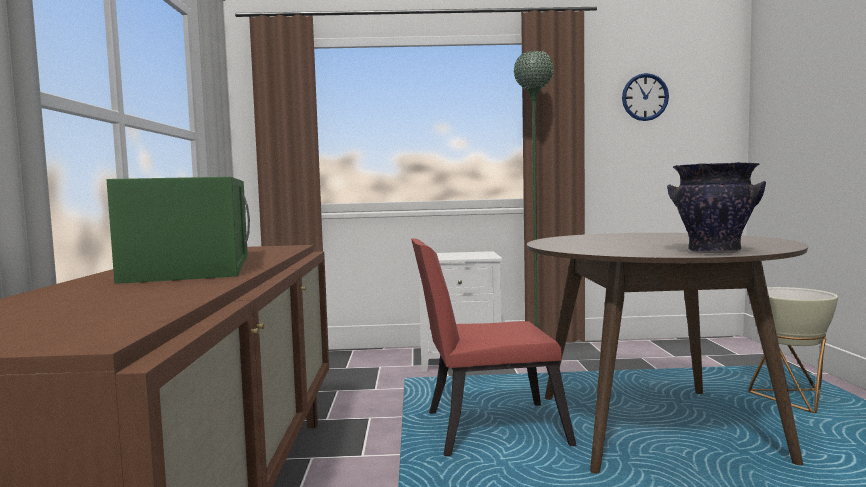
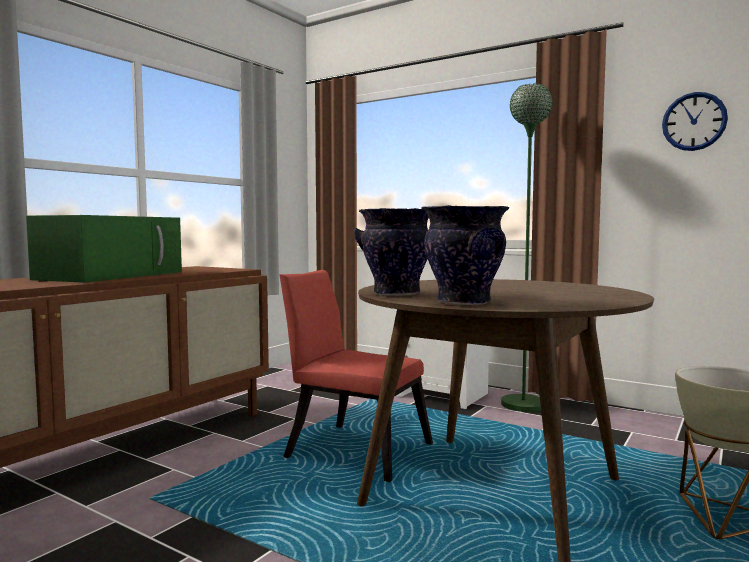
camera: 35 degrees right, 0 degrees up
none -> vase [354,208,429,296]

